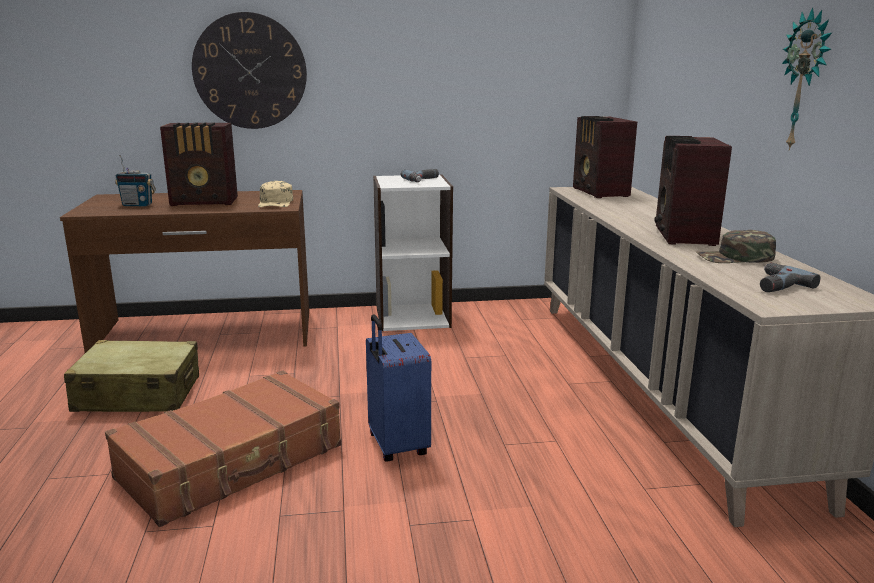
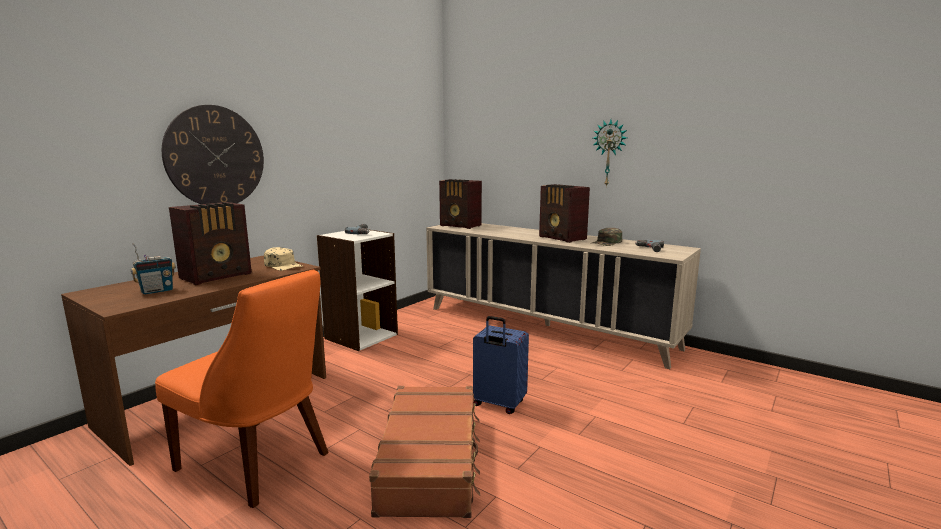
camera: 45 degrees left, 5 degrees down
beige suitcase [64,340,199,412] -> orange chair [155,270,329,508]

